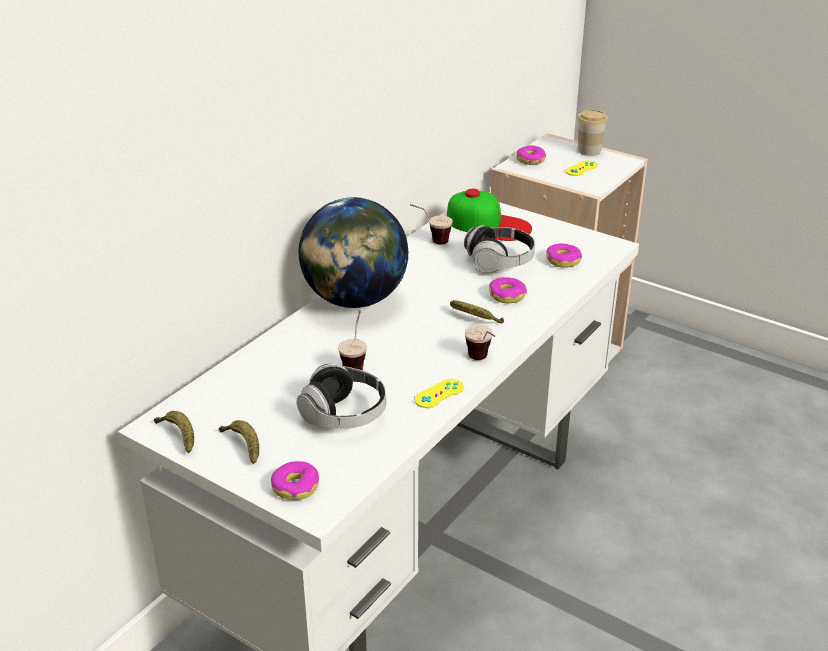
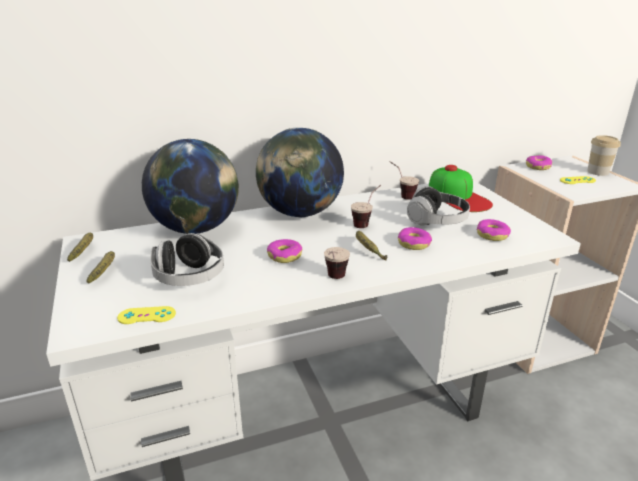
camera: 35 degrees right, 5 degrees down
donut [271,461,319,500] -> donut moved to [267,239,302,263]
cup [338,310,367,371] -> cup moved to [351,185,381,228]
yellow game controller [414,379,464,408] -> yellow game controller moved to [117,306,176,324]
none -> globe [142,139,239,234]

